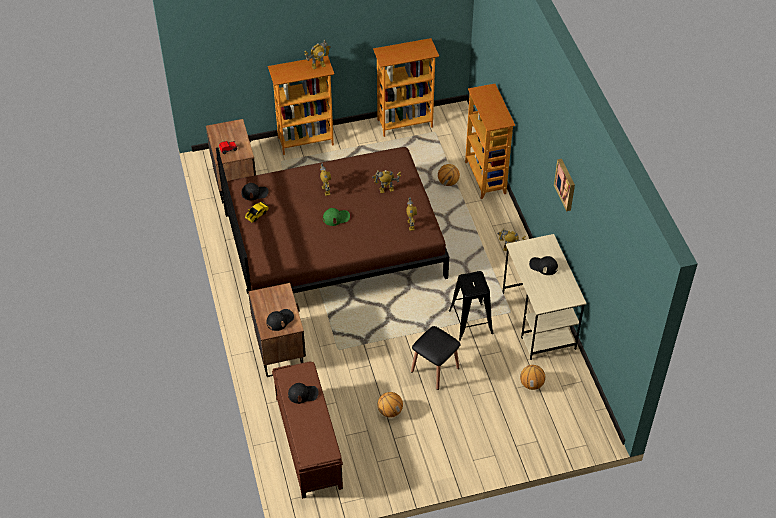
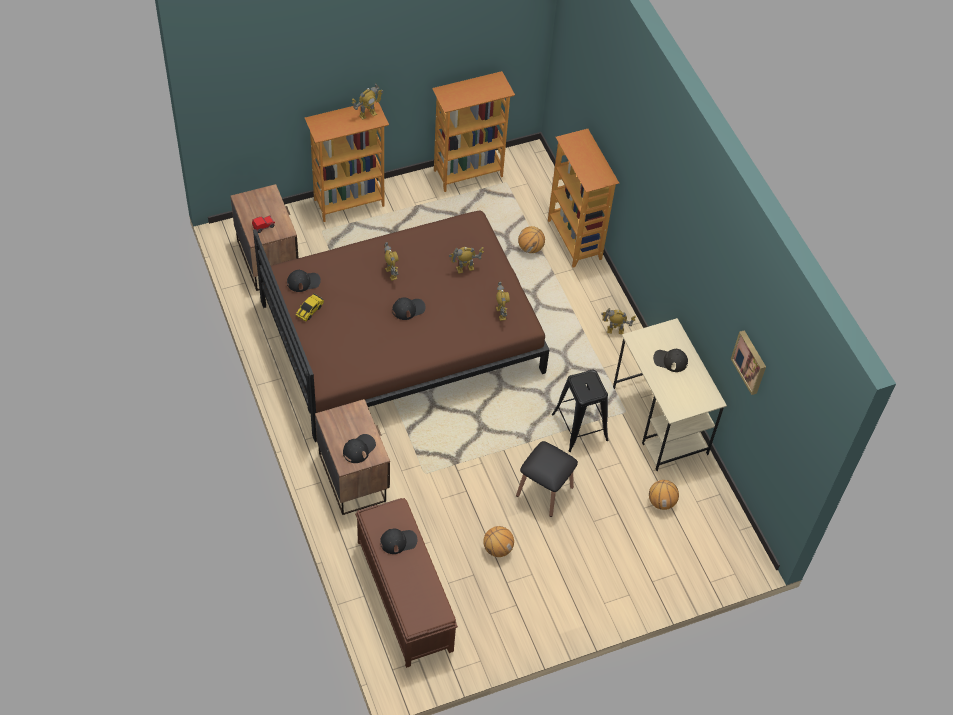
camera: 10 degrees left, 5 degrees up
green cap [323,208,350,226] -> black cap [392,297,426,320]
picture [554,159,575,211] -> picture moved to [731,330,766,395]

